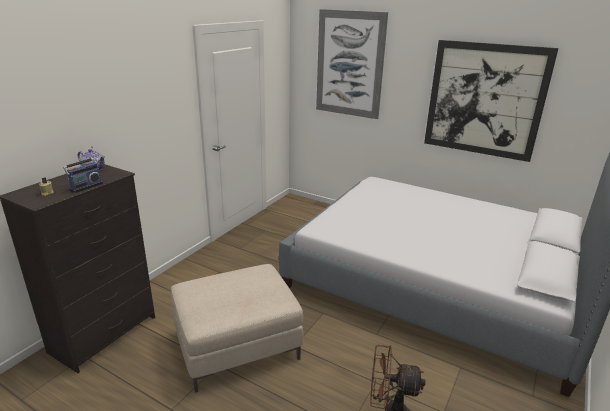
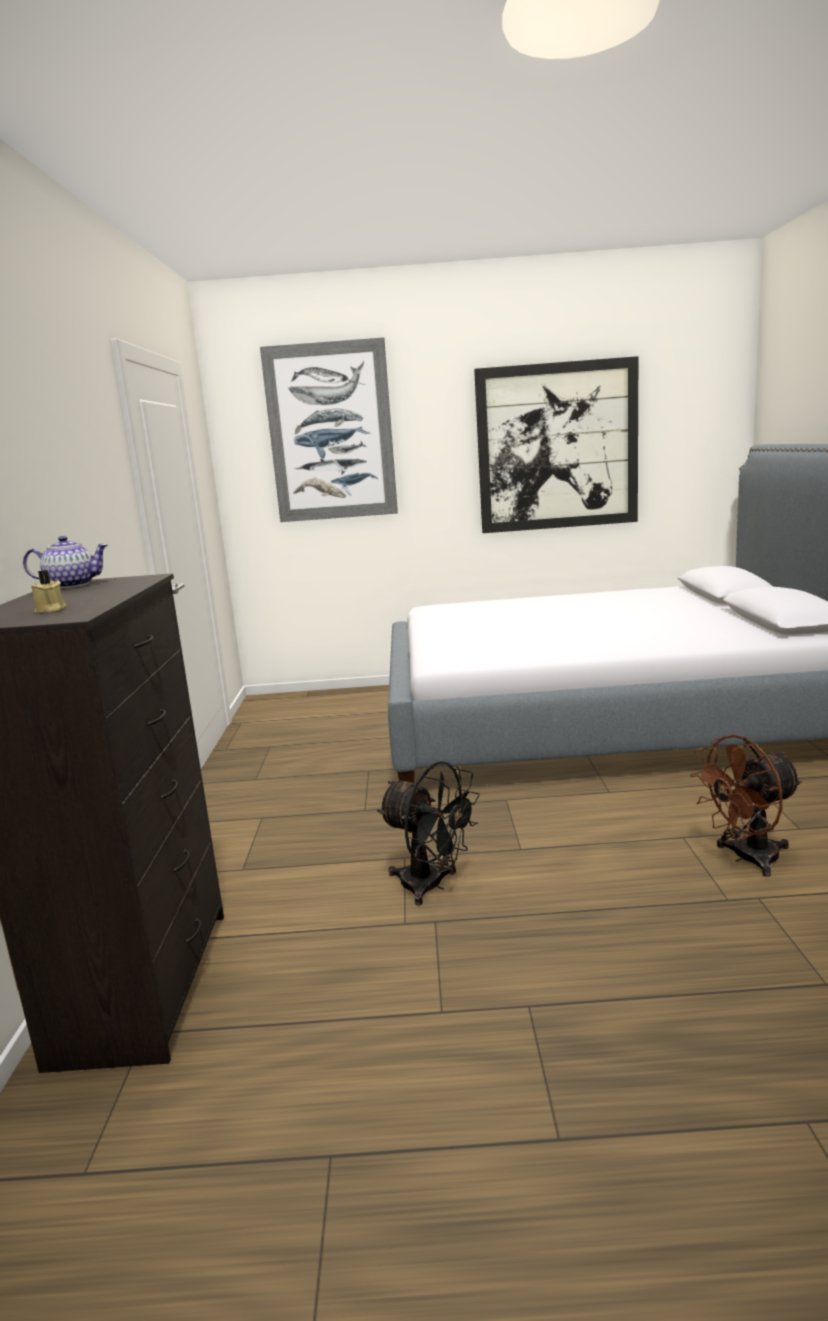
camera: 30 degrees left, 10 degrees down
radio [63,146,103,193] -> none
beige ottoman [171,264,304,393] -> black fan [377,761,480,905]

